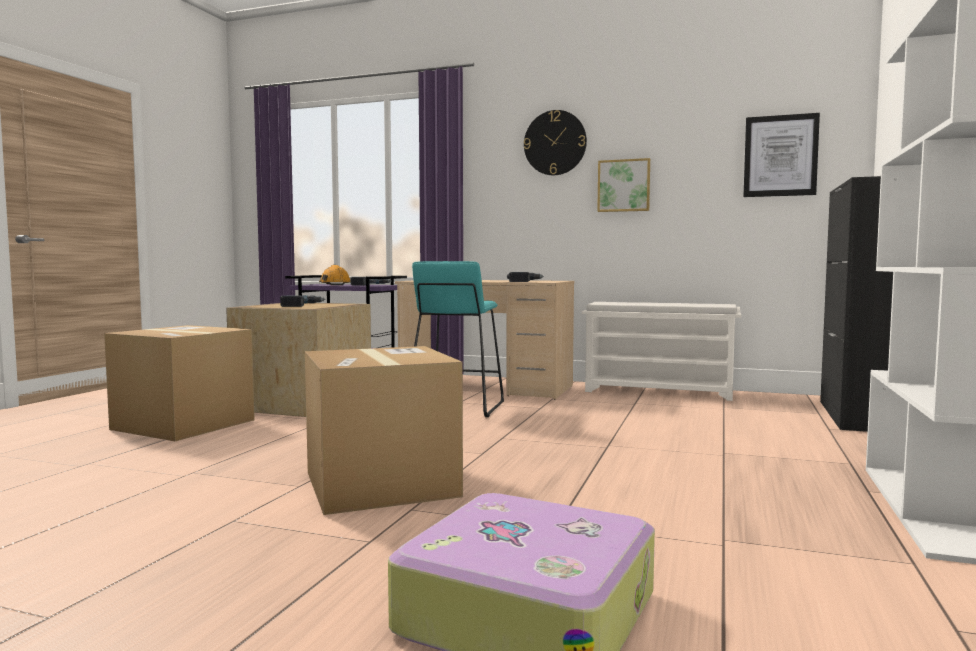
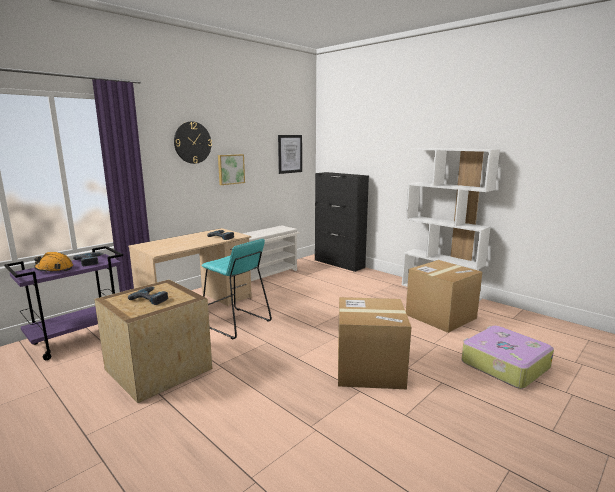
camera: 65 degrees left, 10 degrees up
cardboard box [104,325,255,441] -> cardboard box moved to [406,260,482,333]

